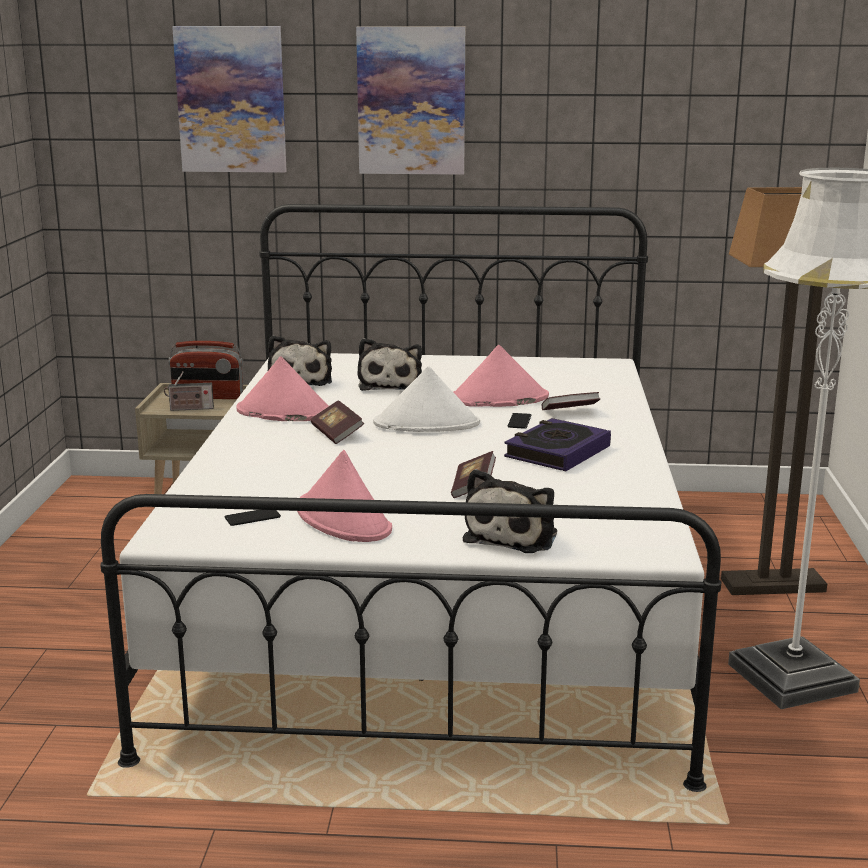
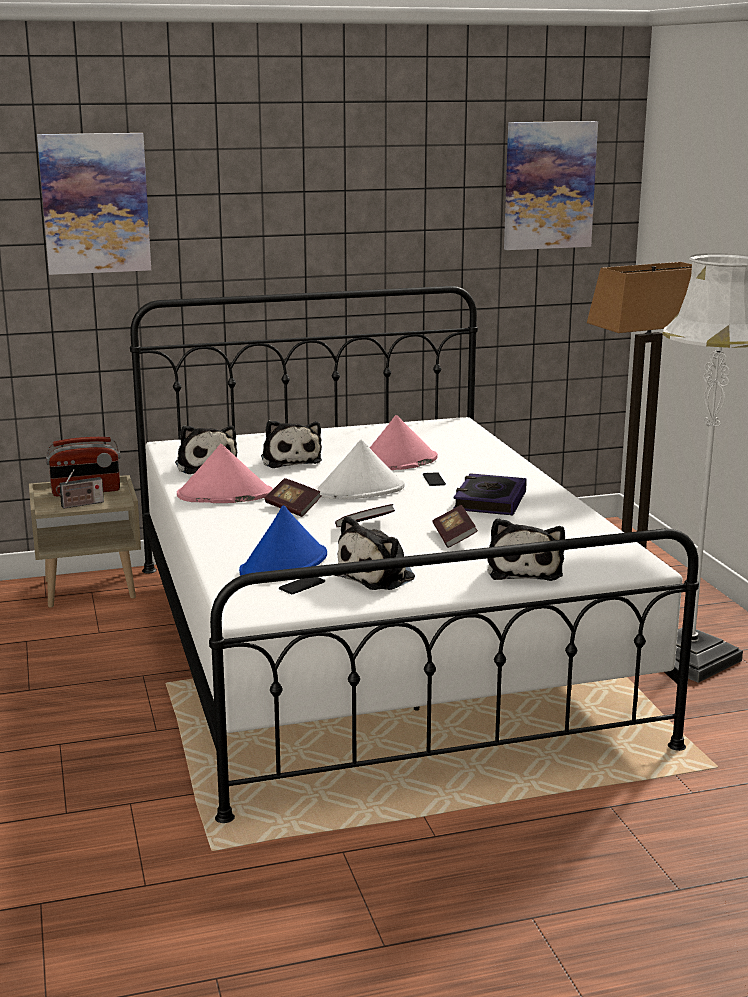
camera: 20 degrees left, 0 degrees up
pink hat [297,450,392,542] -> plush toy [335,516,415,590]
picture [356,27,465,175] -> picture moved to [504,121,598,250]
book [541,392,600,410] -> book moved to [335,504,395,527]
none -> blue hat [239,505,327,576]

